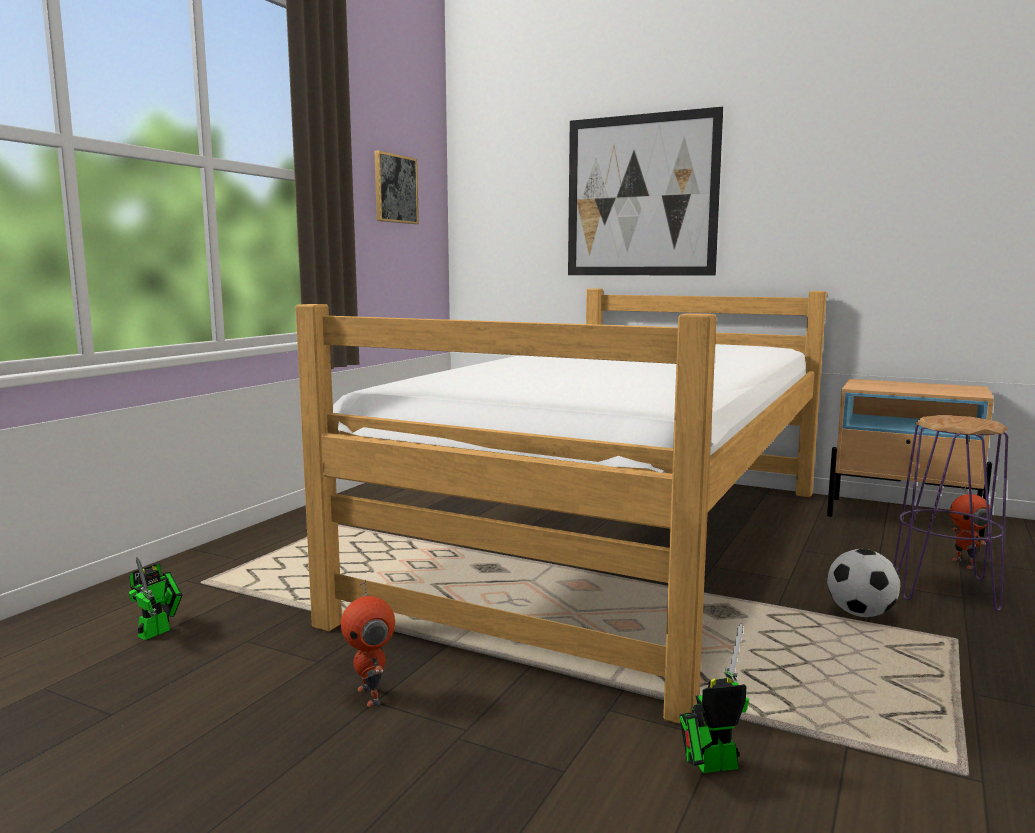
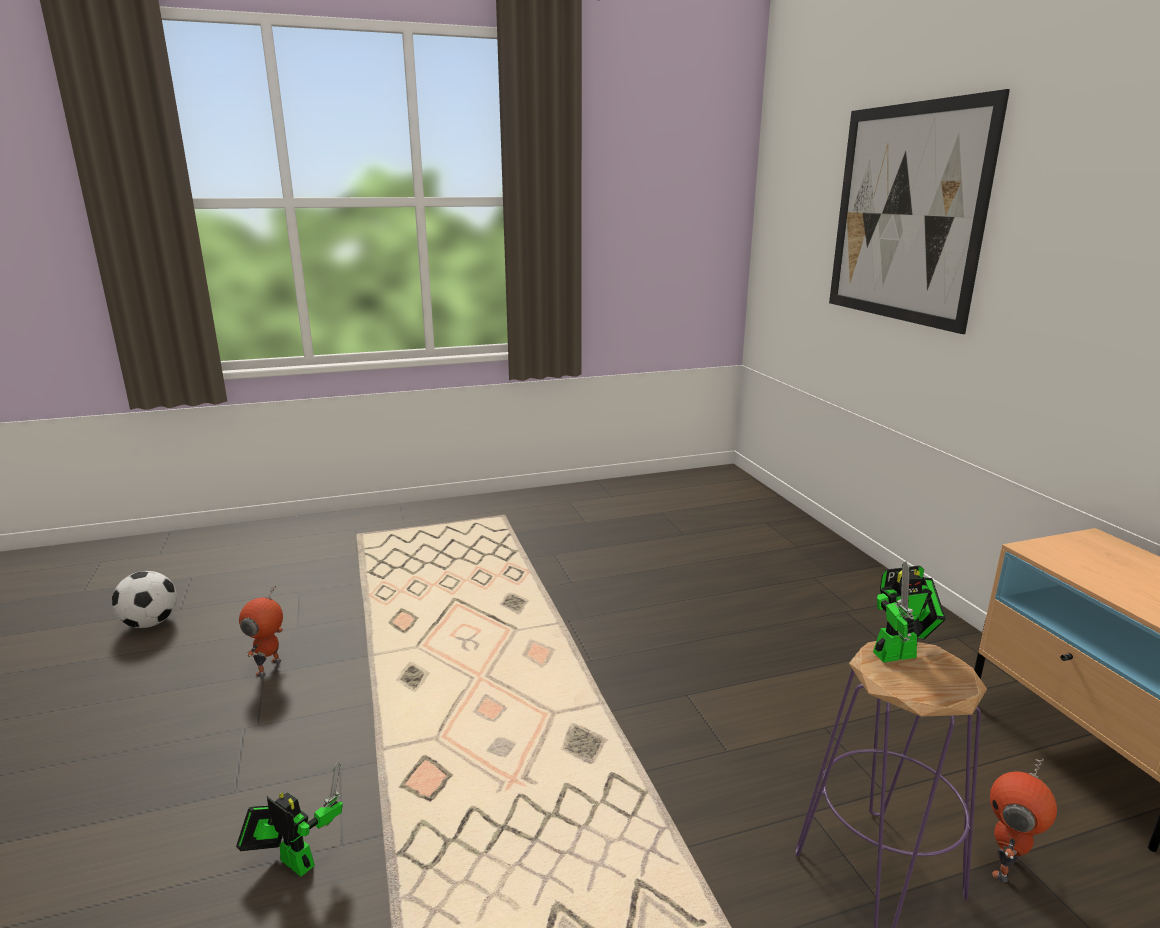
camera: 45 degrees right, 10 degrees up
toy robot [129,557,182,640] -> toy robot moved to [873,561,946,663]
bed [296,288,827,724] -> none
picture [375,150,419,224] -> none
football [827,549,900,617] -> football moved to [112,571,177,628]

